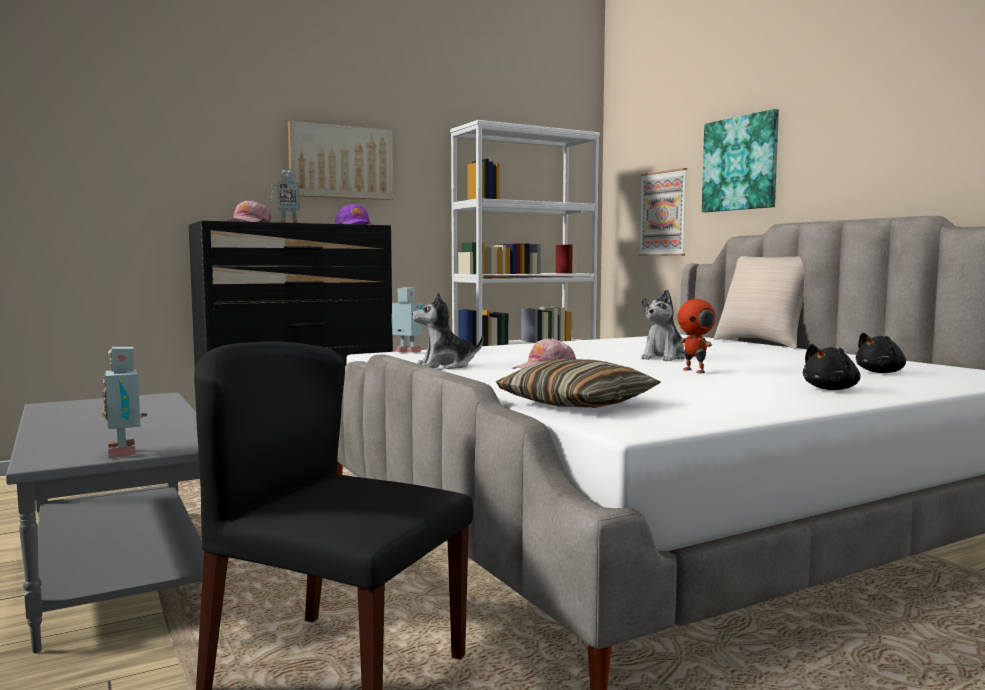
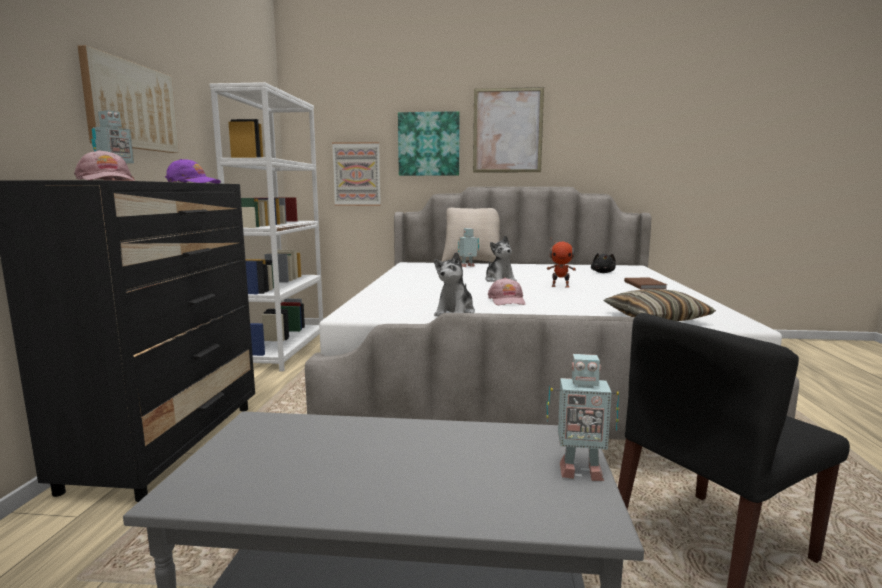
camera: 55 degrees left, 5 degrees up
toy robot [391,287,423,353] -> toy robot moved to [458,228,479,267]
black plush toy [803,344,861,390] -> brown book [624,278,668,290]
none -> picture [473,87,544,173]

